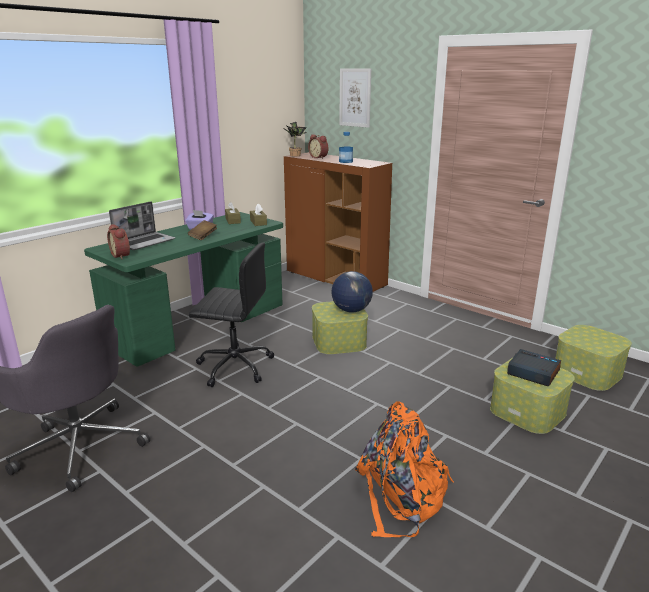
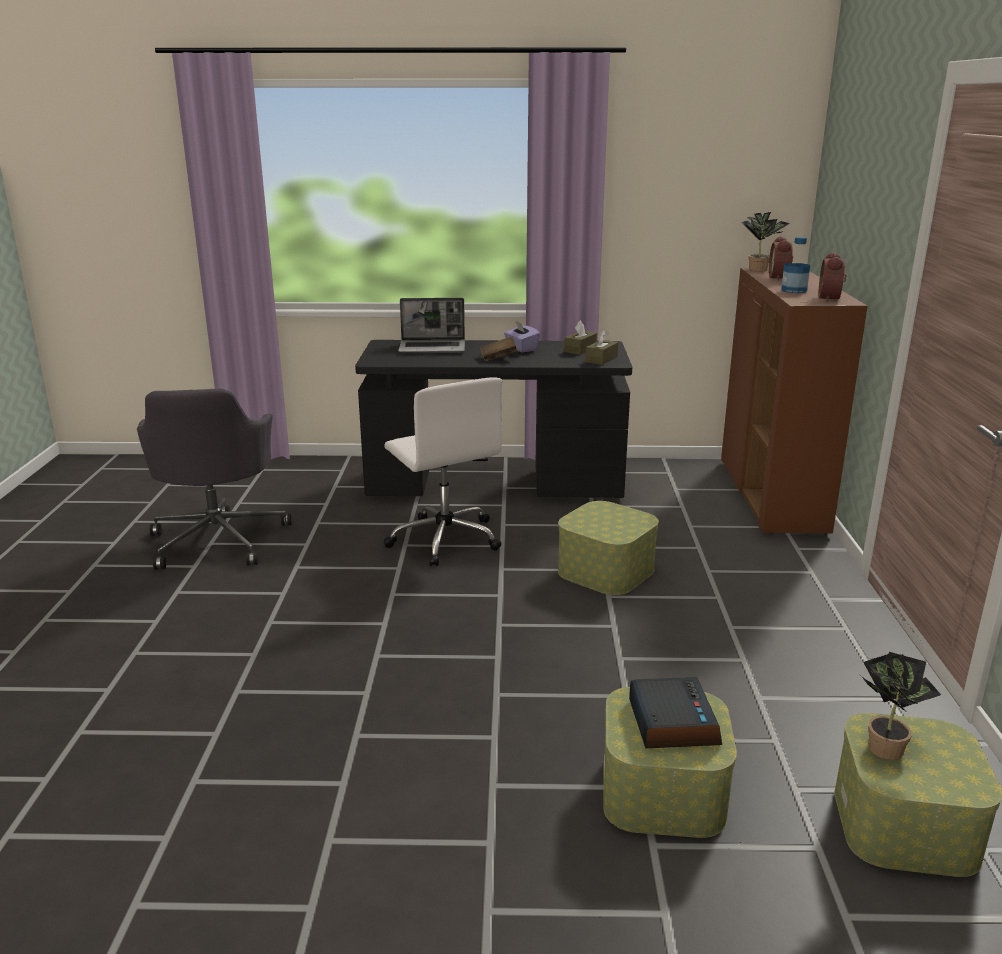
camera: 50 degrees right, 0 degrees up
green desk [84,212,283,366] -> black desk [355,340,632,498]
alarm clock [107,224,130,259] -> alarm clock moved to [818,252,847,302]
black office chair [189,243,274,387] -> white office chair [384,378,502,566]
globe [331,271,373,313] -> none
picture [339,68,371,128] -> none
orange backpack [355,401,454,537] -> none
none -> potted plant [861,652,941,760]

